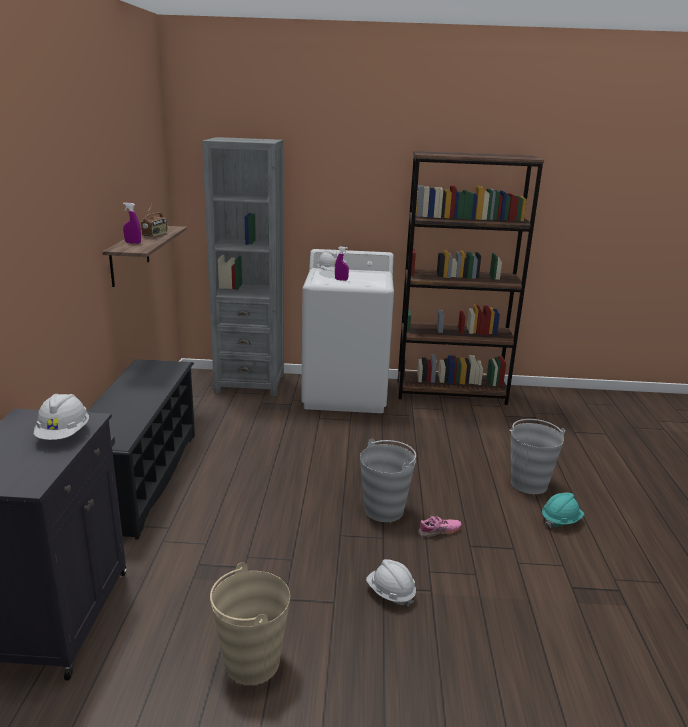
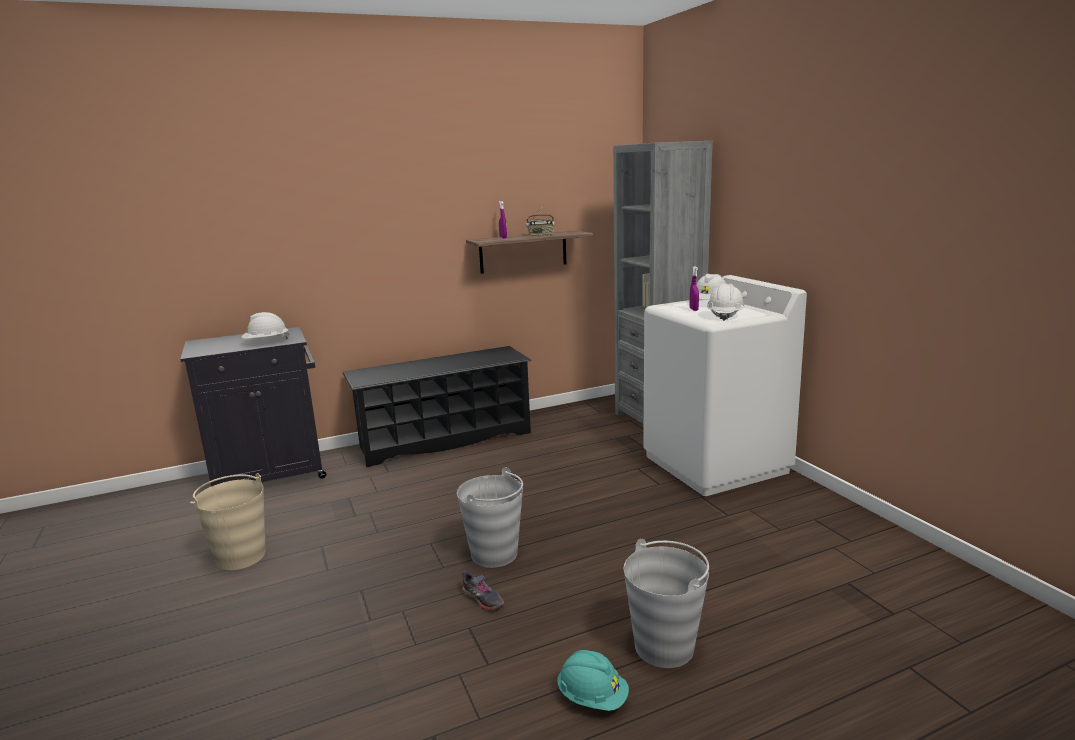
camera: 65 degrees right, 5 degrees down
white hard hat [366,559,416,607] -> white hard hat moved to [707,284,745,321]
brown bookcase [397,150,544,405] -> none
pink shoe [418,516,462,537] -> grey shoe [462,570,504,610]

